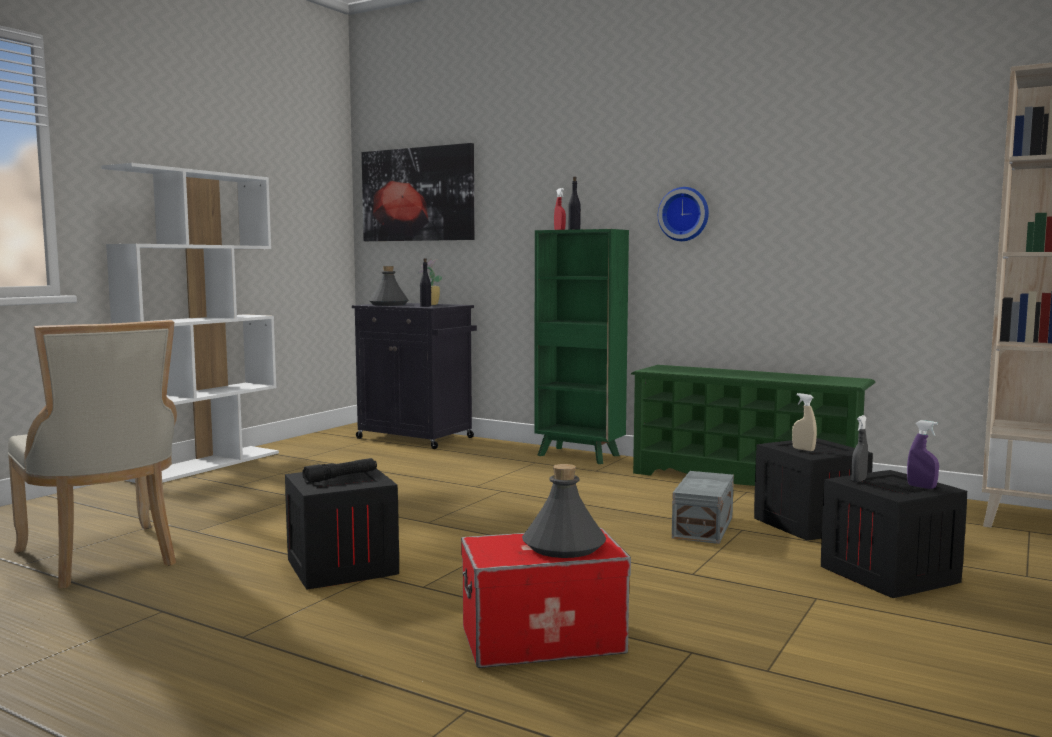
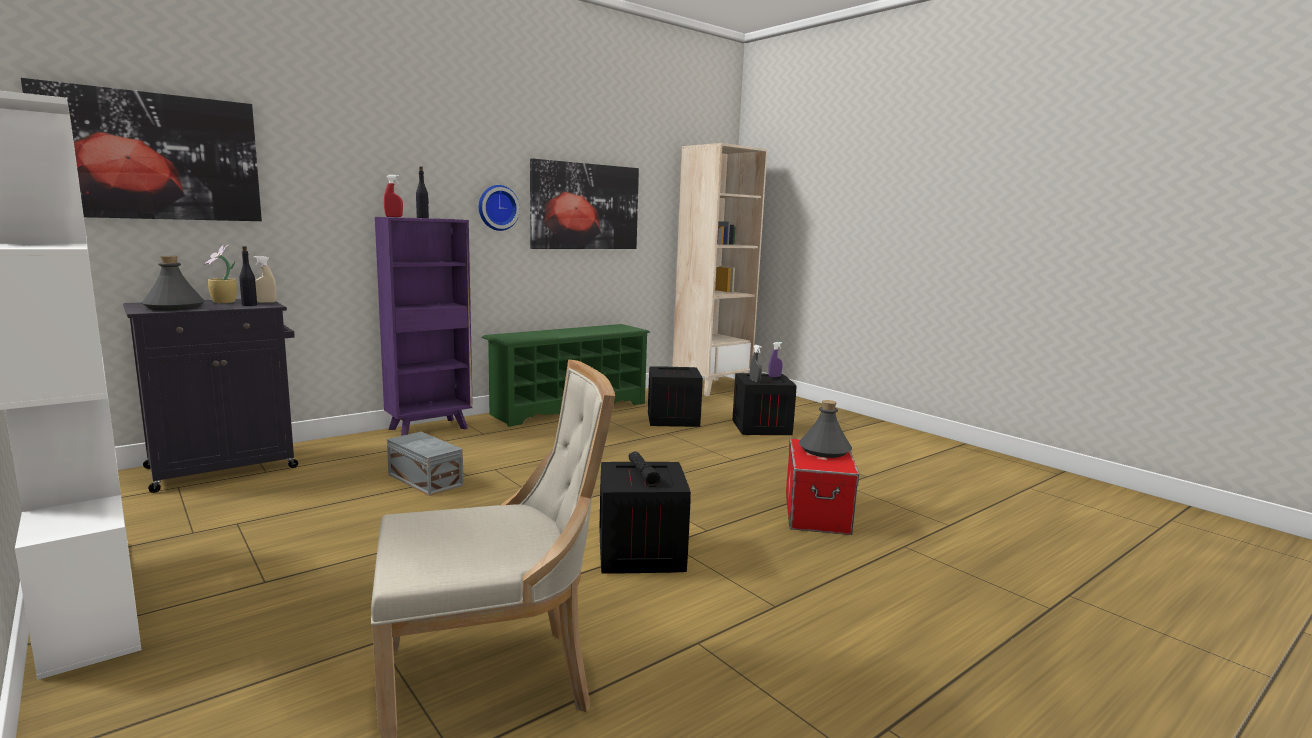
camera: 70 degrees left, 5 degrees up
green bookcase [534,229,629,464] -> purple bookcase [375,217,473,436]
grey storage box [672,471,734,544] -> grey storage box moved to [387,432,464,496]
beige spray bottle [792,393,817,451] -> beige spray bottle moved to [253,256,277,303]
none -> picture [530,158,639,249]

